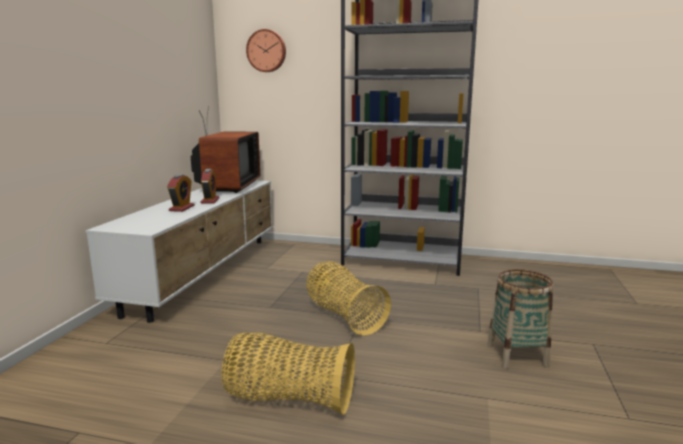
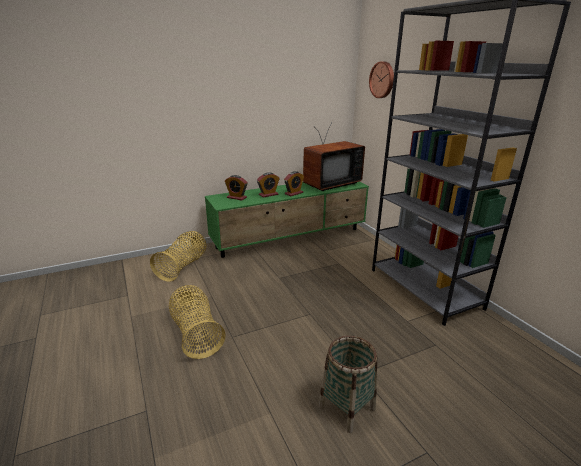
camera: 50 degrees right, 10 degrees up
white tv stand [86,180,273,323] -> green tv stand [205,182,369,258]
basket [306,261,391,335] -> basket moved to [150,231,207,282]
none -> alarm clock [225,175,247,201]

